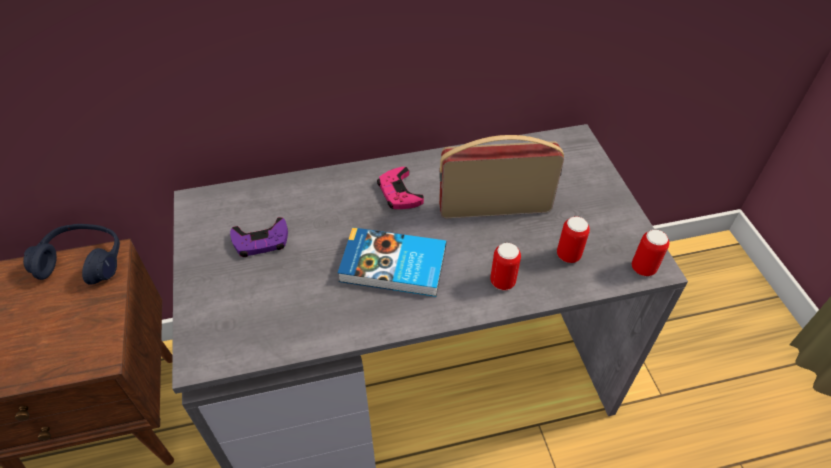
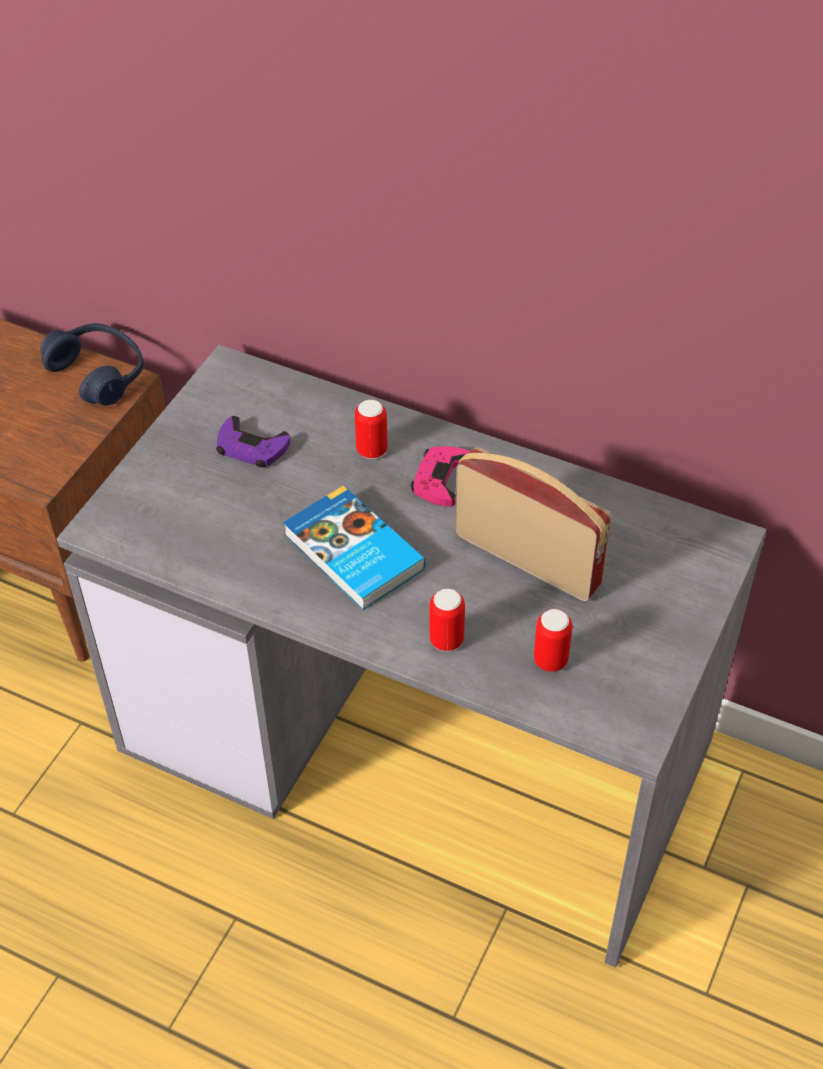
camera: 40 degrees right, 0 degrees up
can [632,230,669,276] -> can moved to [355,400,388,459]

